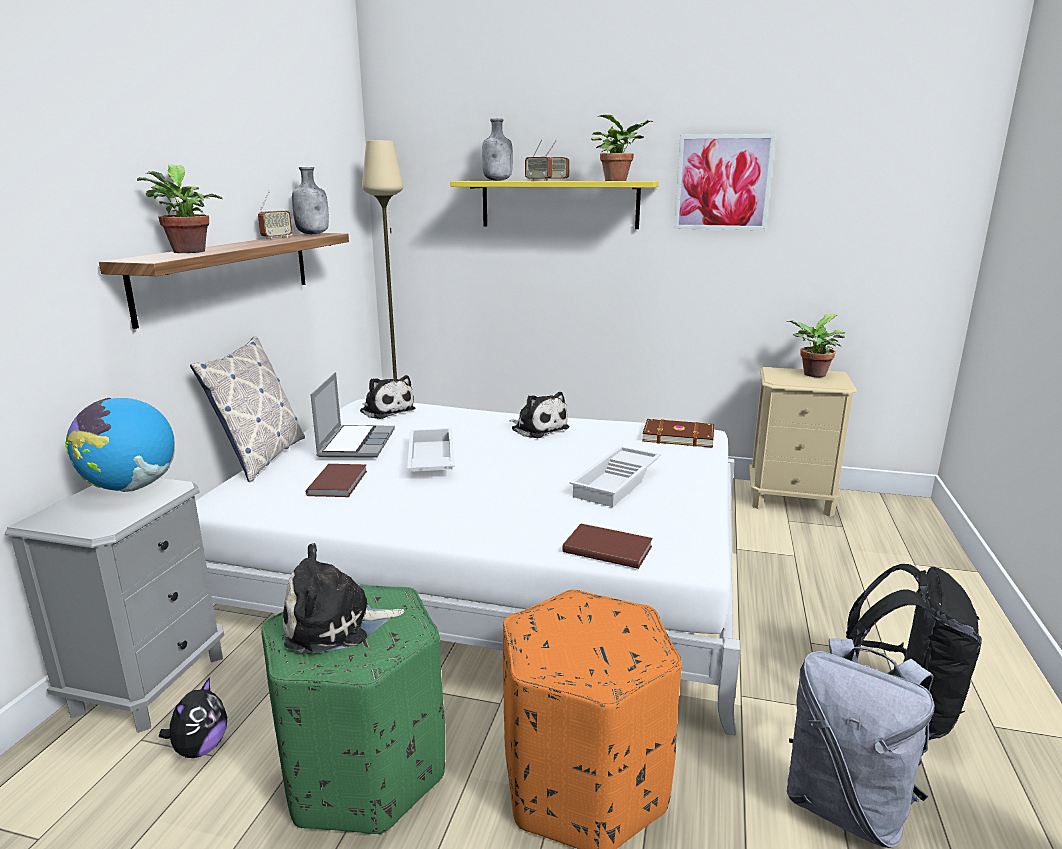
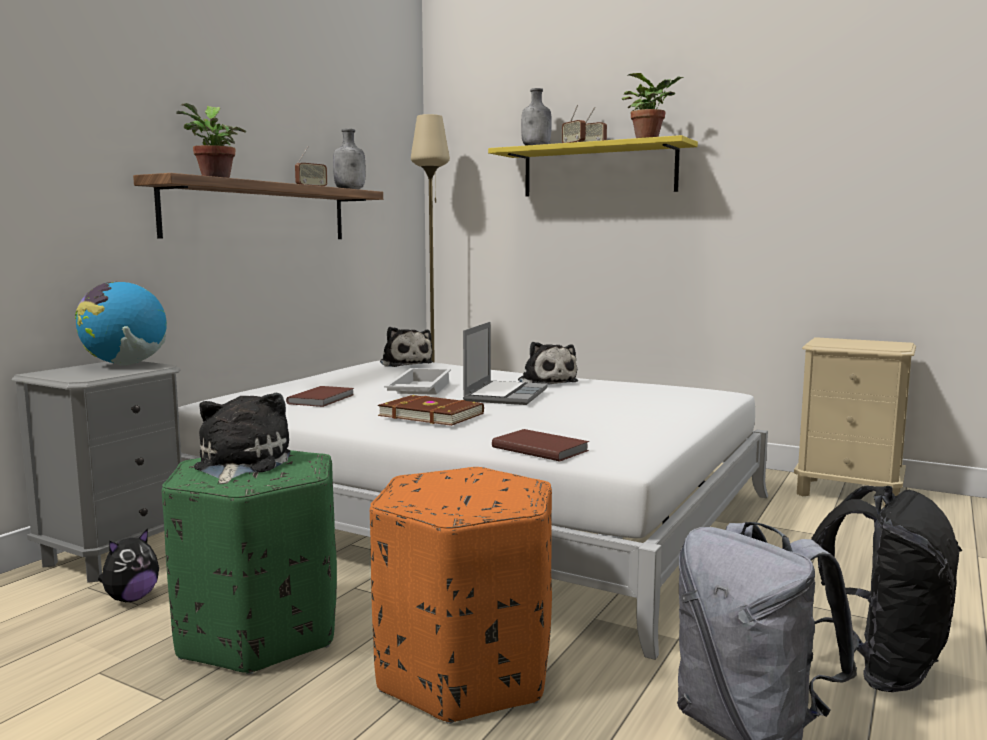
camera: 15 degrees right, 10 degrees down
pillow [190,337,305,482] -> none
plush toy [283,543,404,654] -> plush toy turned 90 degrees clockwise [194,393,291,484]
laptop [311,372,395,458] -> laptop moved to [463,322,548,405]
white tray [570,446,661,507] -> none
brown book [642,419,714,448] -> brown book moved to [378,395,484,426]
picture [674,134,776,230] -> none
potted plant [787,314,845,377] -> none

